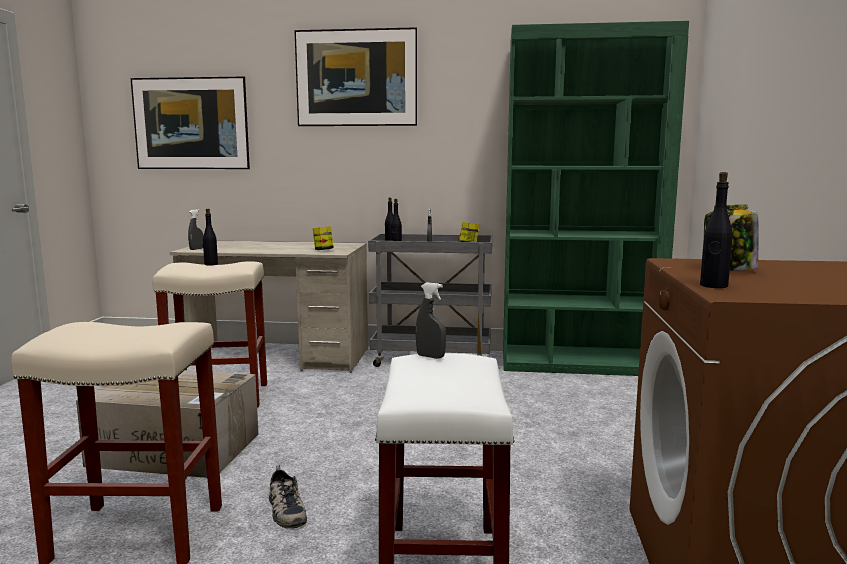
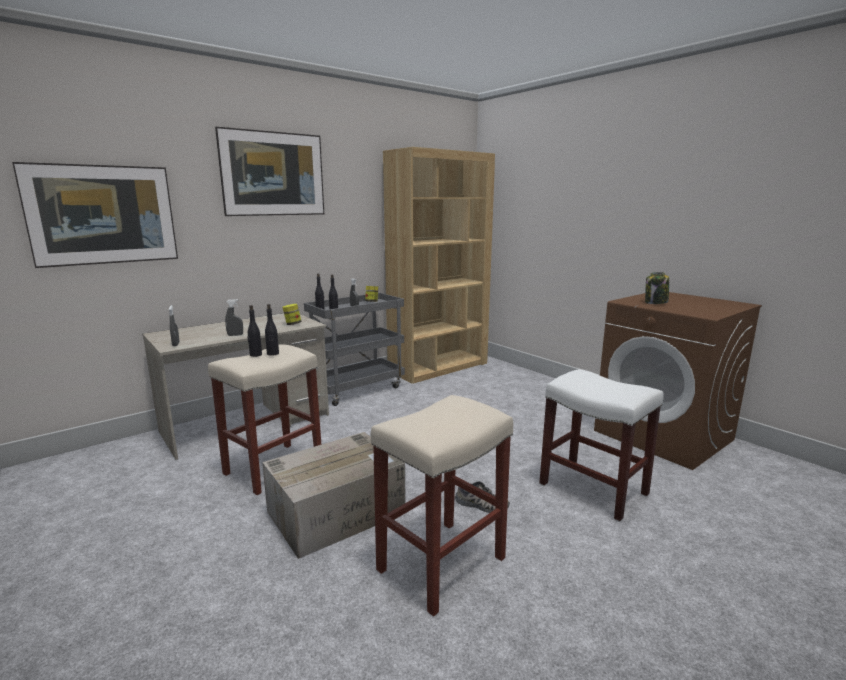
camera: 45 degrees left, 5 degrees up
grey spray bottle [415,282,446,359] -> grey spray bottle moved to [225,299,243,336]
green bookcase [503,21,689,376] -> brown bookcase [383,147,495,384]
black bottle [700,172,733,288] -> black bottle moved to [265,304,279,356]

